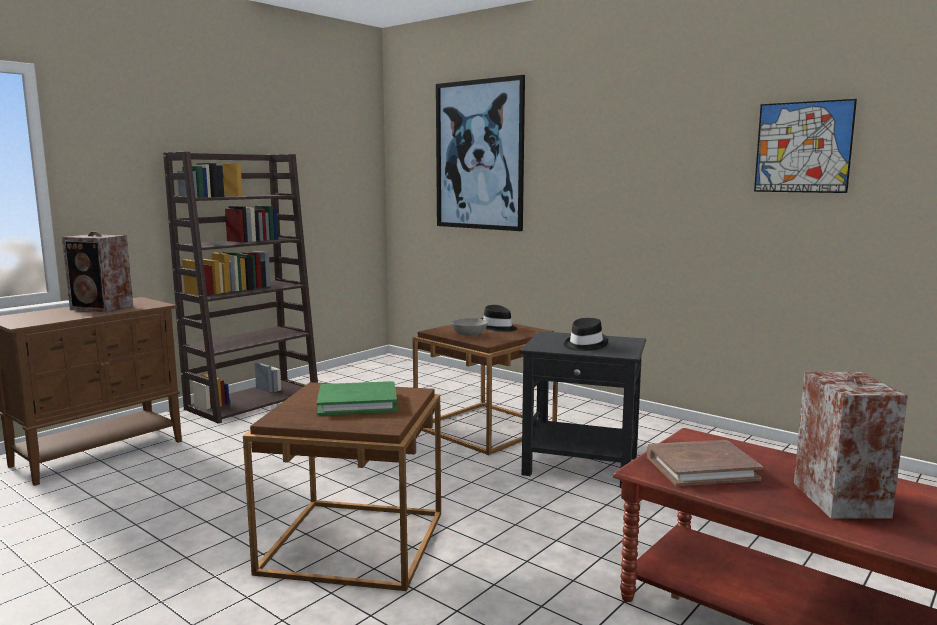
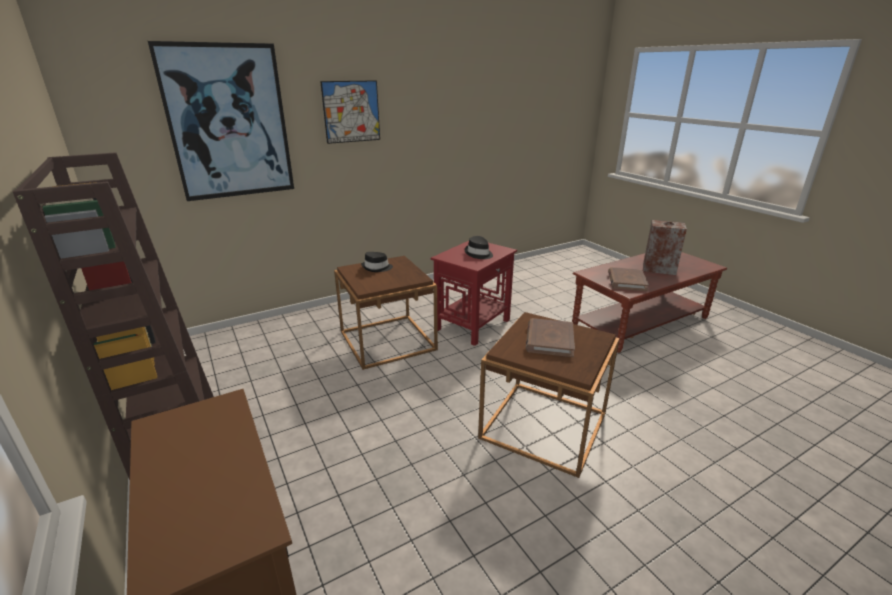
camera: 70 degrees left, 15 degrees up
speaker [62,232,133,312] -> none
green book [317,381,397,416] -> brown book [526,318,575,357]
grey bowl [451,318,488,336] -> none
black side table [519,331,646,488] -> red side table [431,241,517,346]
picture [754,99,857,193] -> picture moved to [320,80,380,144]

